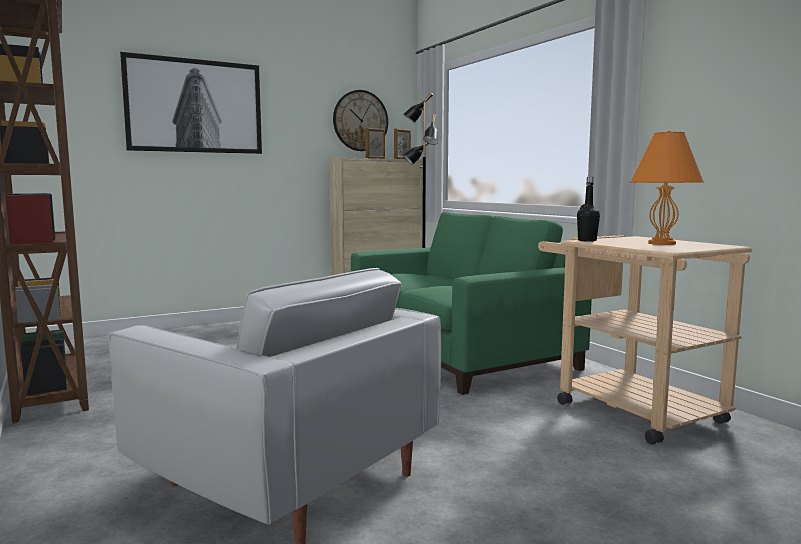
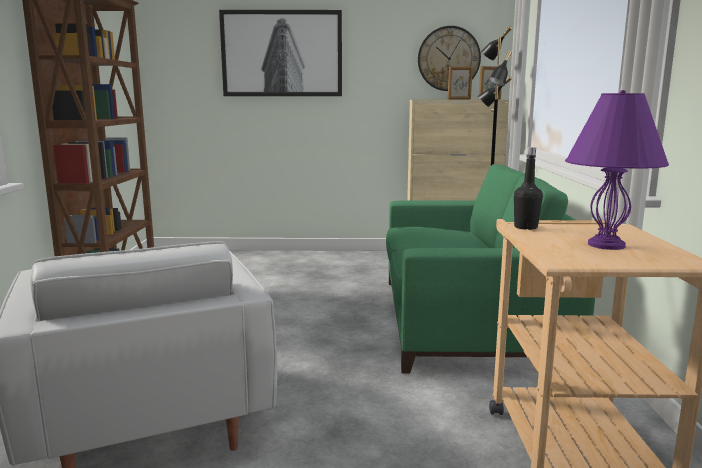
camera: 30 degrees right, 5 degrees up
orange table lamp [630,130,704,245] -> purple table lamp [565,90,669,250]

